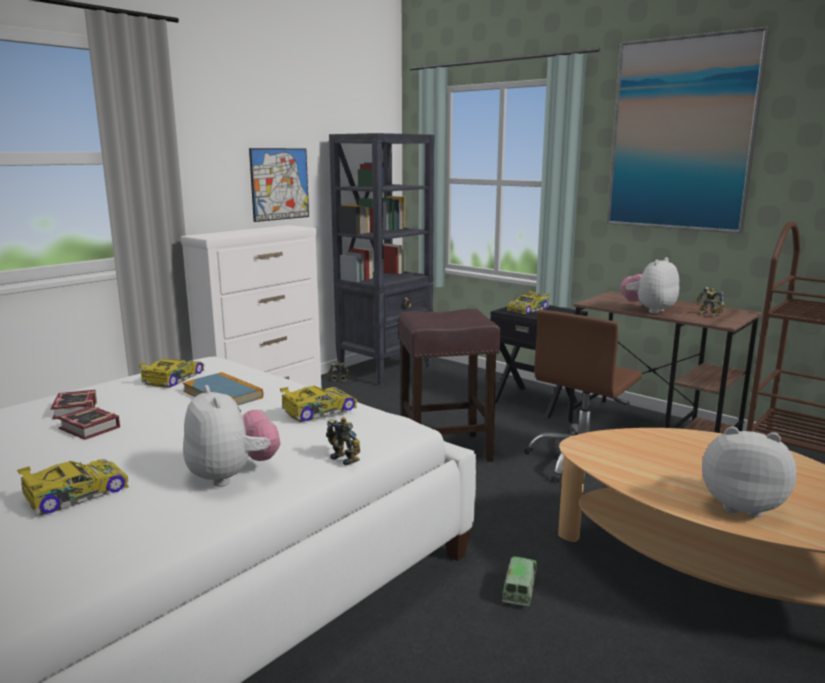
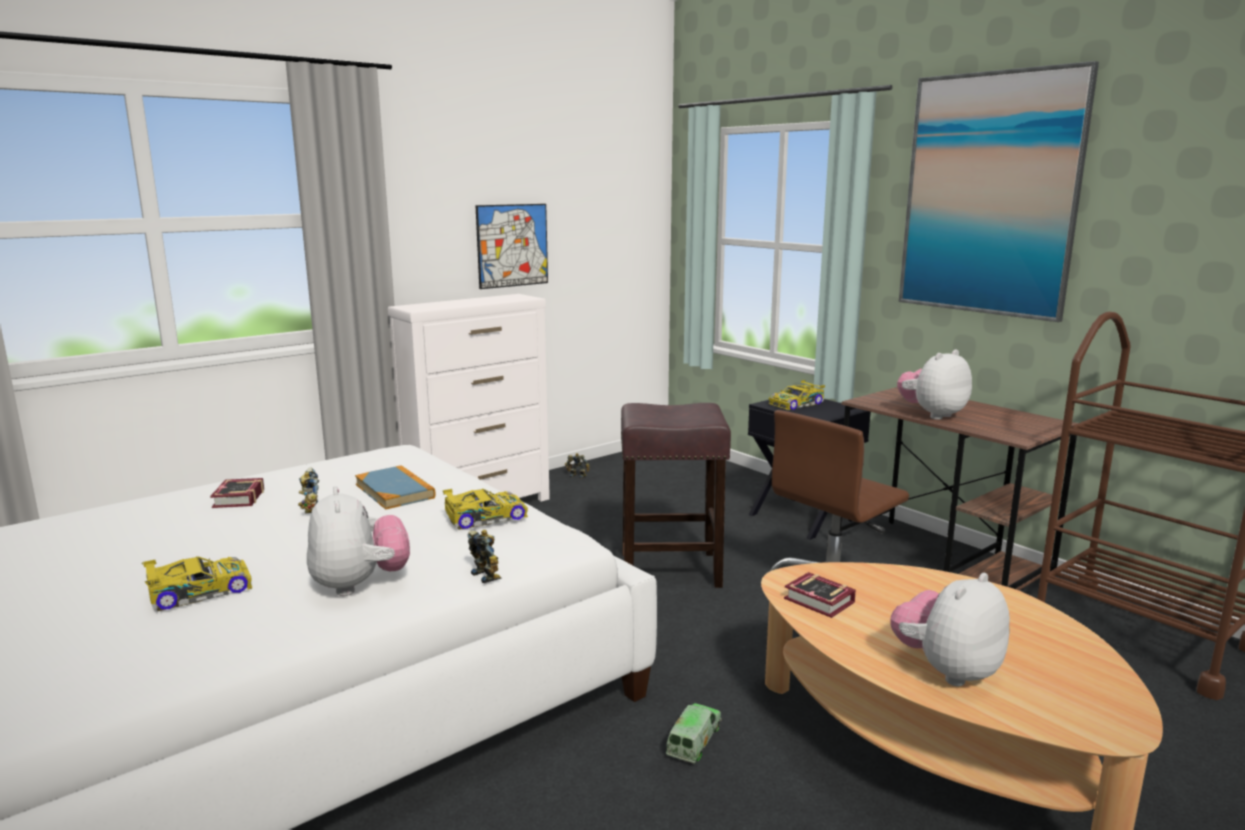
camera: 10 degrees right, 0 degrees up
book [57,406,120,440] -> book moved to [784,572,856,618]
toy car [139,359,204,388] -> none
black bookcase [329,133,435,386] -> none
toy robot [697,287,726,316] -> toy robot moved to [298,467,319,513]
plush toy [702,426,797,517] -> plush toy turned 75 degrees counterclockwise [890,573,1010,686]

